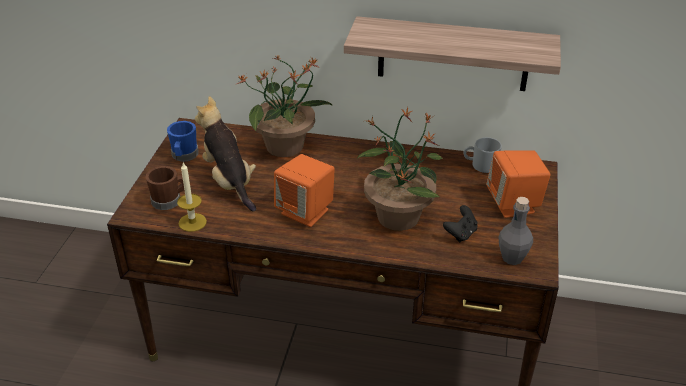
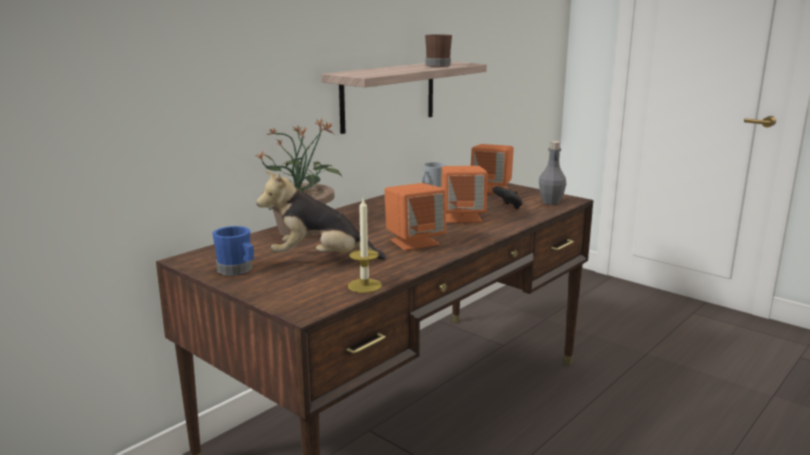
camera: 60 degrees left, 20 degrees down
brown mug [145,166,184,210] -> brown mug moved to [425,35,452,67]
potted plant [357,106,443,231] -> orange speaker [442,166,488,223]

